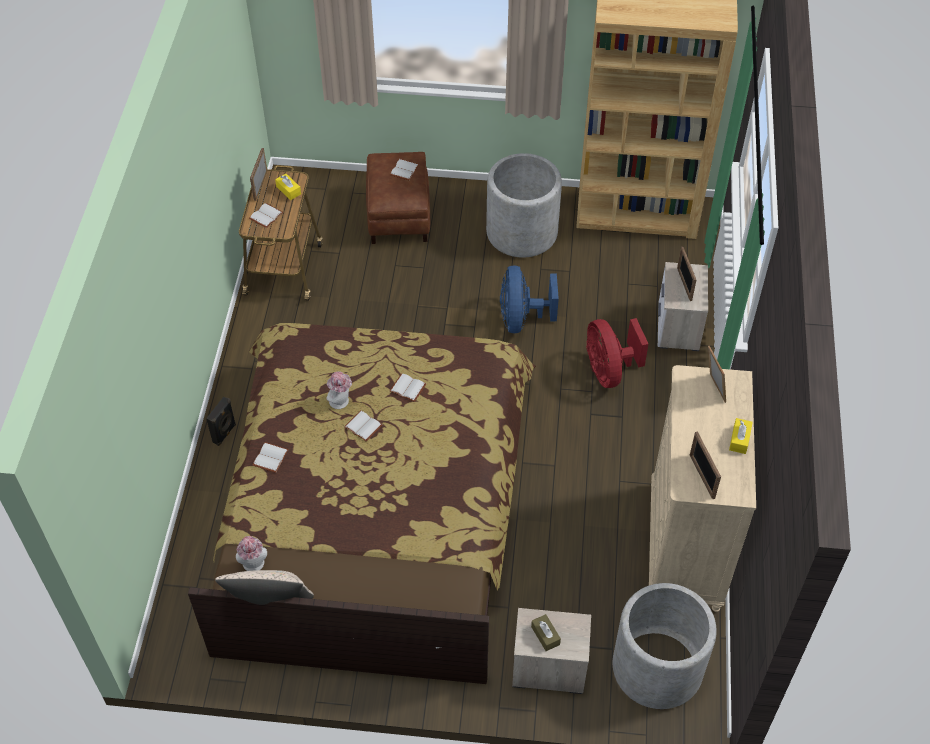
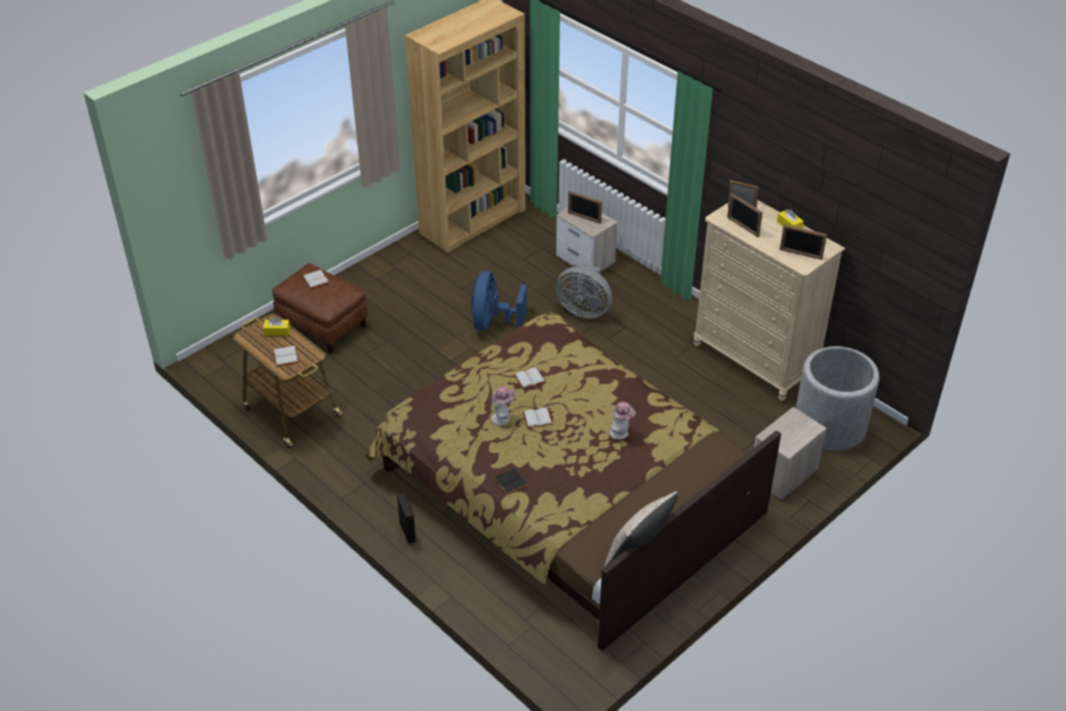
camera: 50 degrees left, 10 degrees down
hat [236,536,267,571] -> hat moved to [610,402,636,440]
picture frame [250,148,267,201] -> picture frame moved to [727,193,763,237]
white book [253,442,289,473] -> black book [493,468,528,494]
grey planter [486,153,562,258] -> none
blue fan [500,265,559,333] -> blue fan turned 60 degrees clockwise [471,271,527,330]
brown tissue box [531,614,561,651] -> none
red fan [586,318,648,388] -> grey fan [555,261,612,319]

